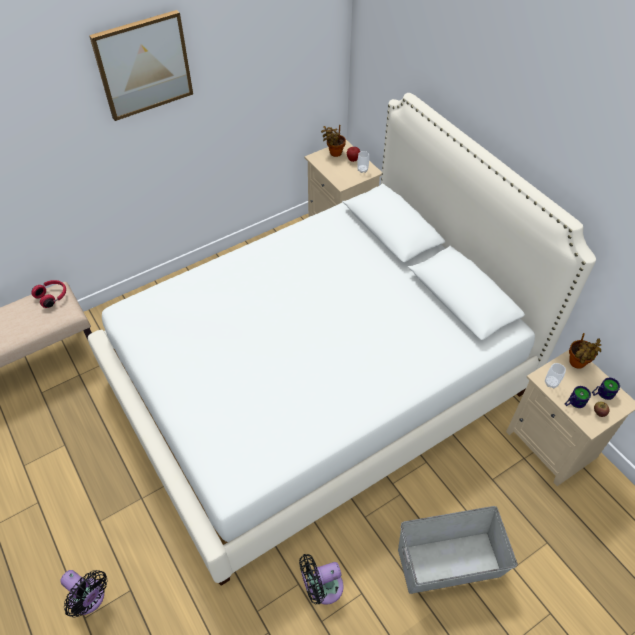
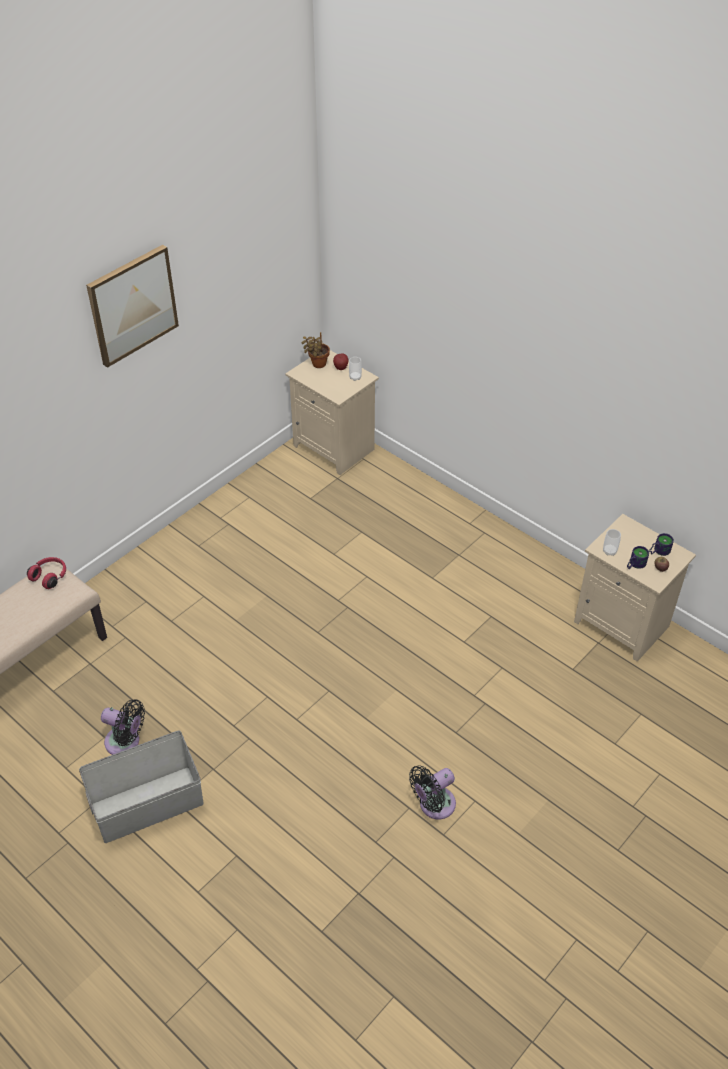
camera: 15 degrees left, 5 degrees down
black fan [60,570,108,617] -> black fan moved to [101,699,145,755]
white bed [88,93,596,586] -> none
grey storage box [398,506,518,594] -> grey storage box moved to [79,731,204,843]
potted plant [569,333,601,369] -> none

